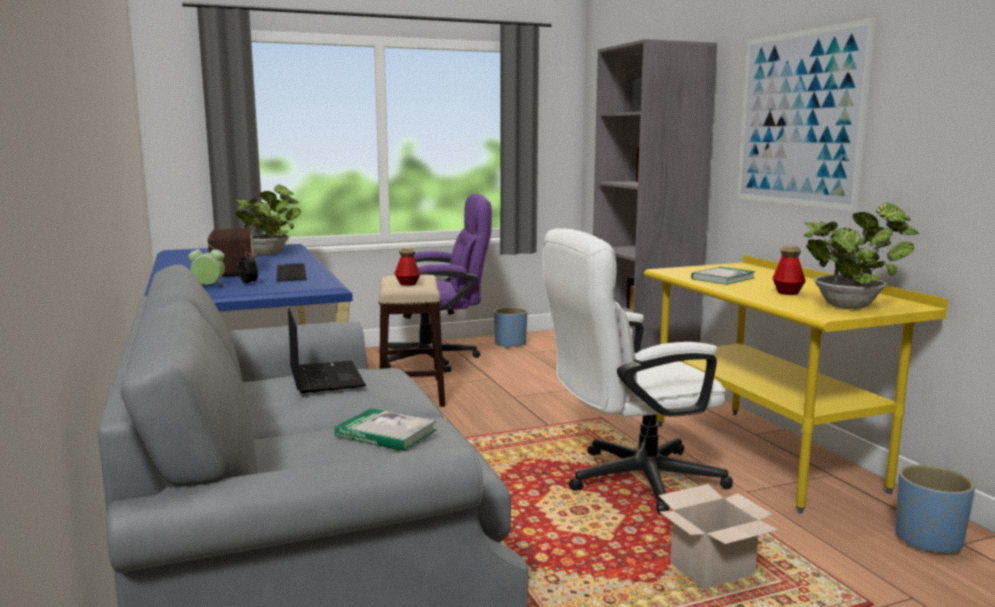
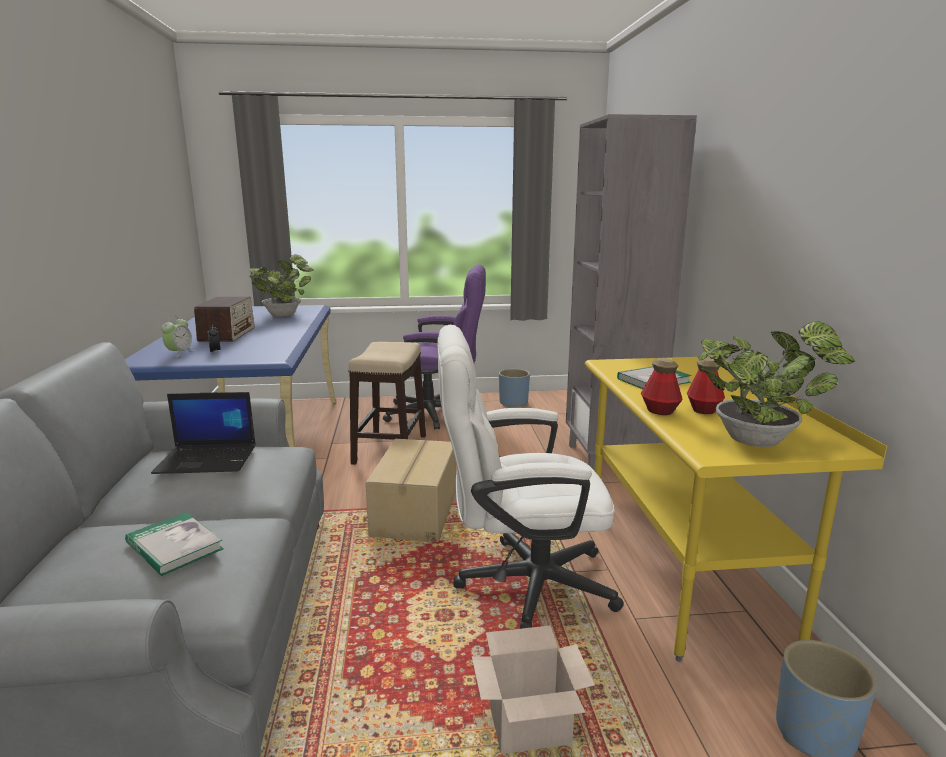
camera: 15 degrees right, 5 degrees up
alarm clock [188,244,226,286] -> alarm clock turned 90 degrees clockwise [161,316,193,357]
keyboard [276,263,307,282] -> none
laptop [288,307,366,393] -> laptop turned 90 degrees clockwise [151,392,256,474]
bottle [394,248,420,286] -> bottle moved to [641,358,683,415]
picture [737,18,876,211] -> none
none -> cardboard box [366,439,456,542]

